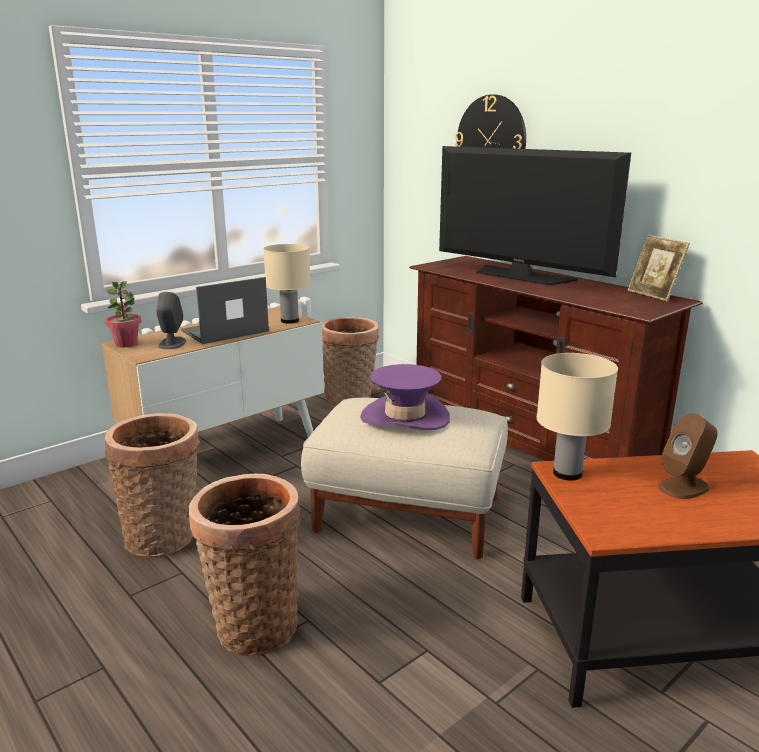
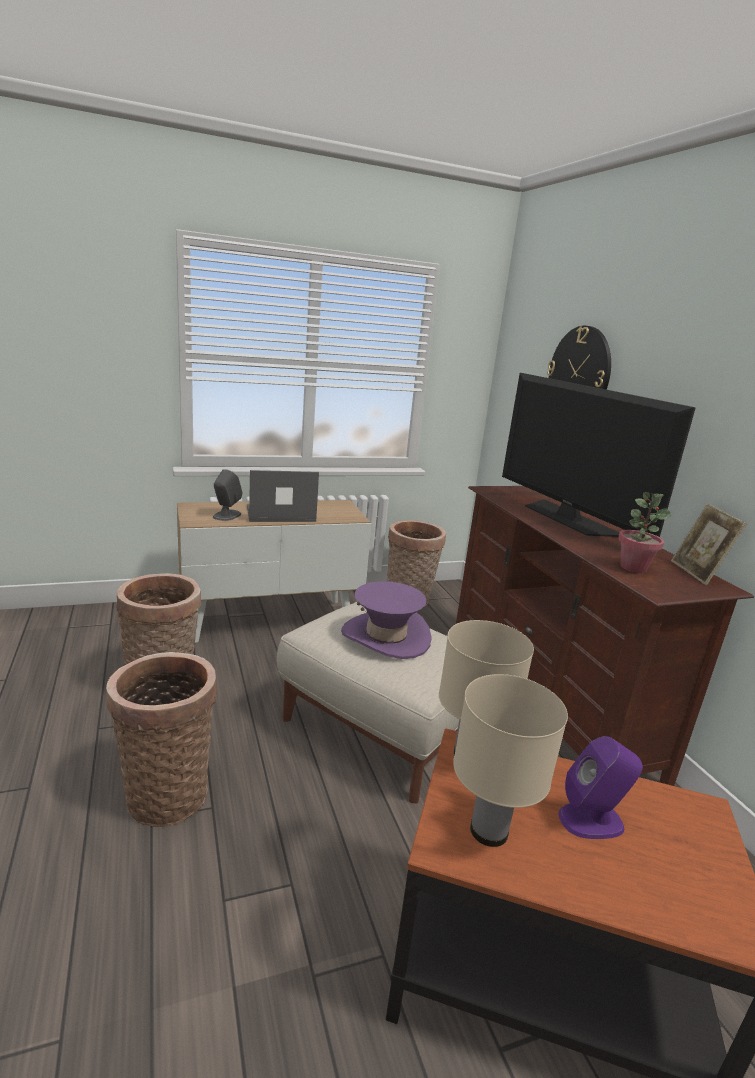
camera: 20 degrees right, 0 degrees up
potted plant [105,281,141,347] -> potted plant moved to [618,492,671,573]
beige table lamp [263,244,311,324] -> beige table lamp moved to [453,674,568,847]
brown speaker [659,413,718,499] -> purple speaker [558,736,643,839]

